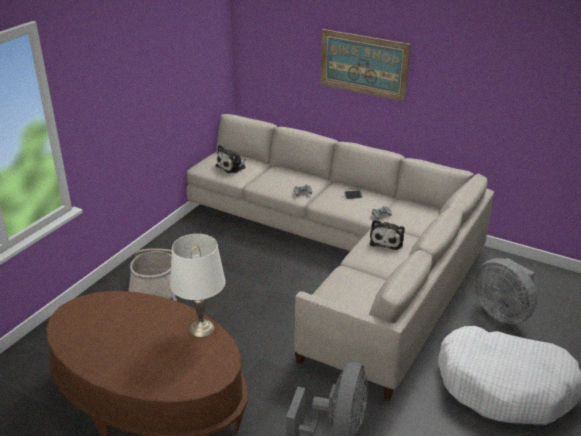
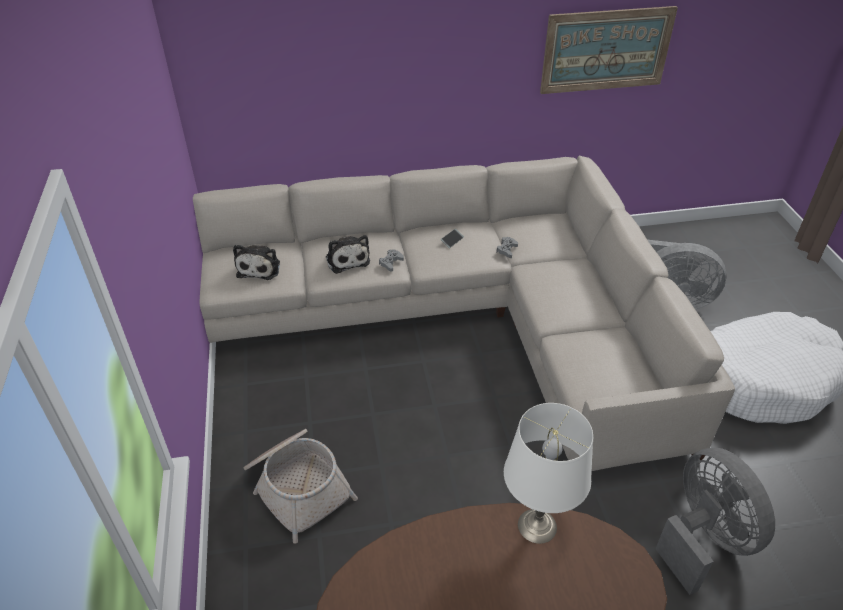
camera: 40 degrees left, 10 degrees up
picture [320,29,411,102] -> picture moved to [540,6,678,94]
plush toy [370,220,405,250] -> plush toy moved to [326,235,370,274]

